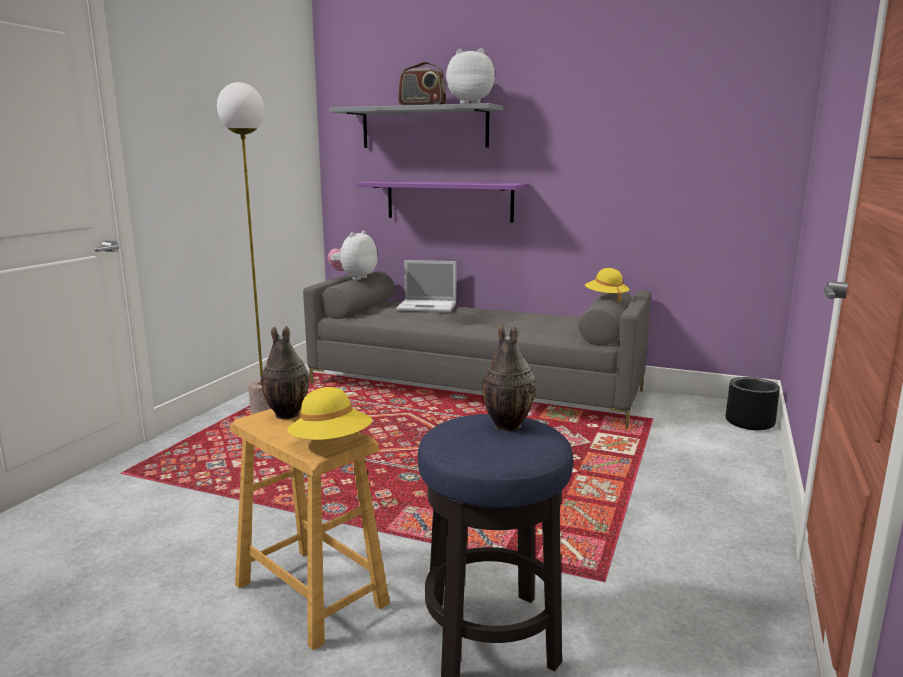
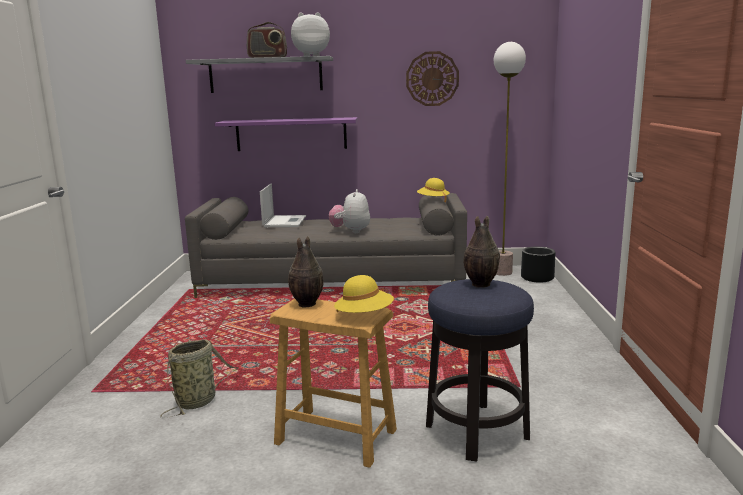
camera: 20 degrees left, 0 degrees up
floor lamp [217,82,271,414] -> floor lamp moved to [494,42,526,276]
plush toy [328,230,378,280] -> plush toy moved to [329,189,370,233]
laptop [396,260,456,312] -> laptop turned 75 degrees counterclockwise [260,183,306,227]
none -> basket [160,339,238,418]
none -> wall clock [406,51,459,106]

